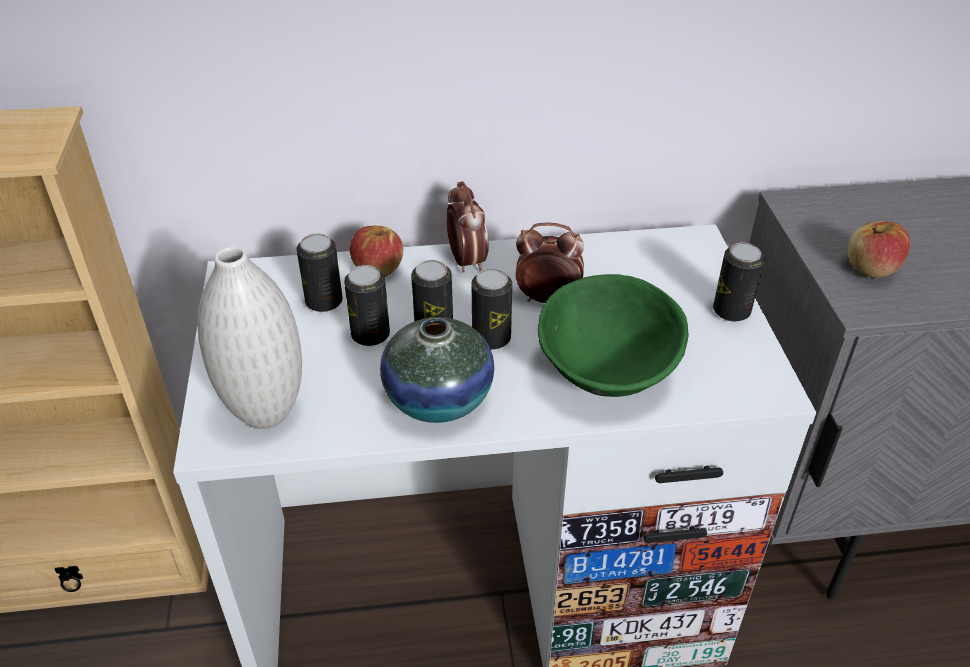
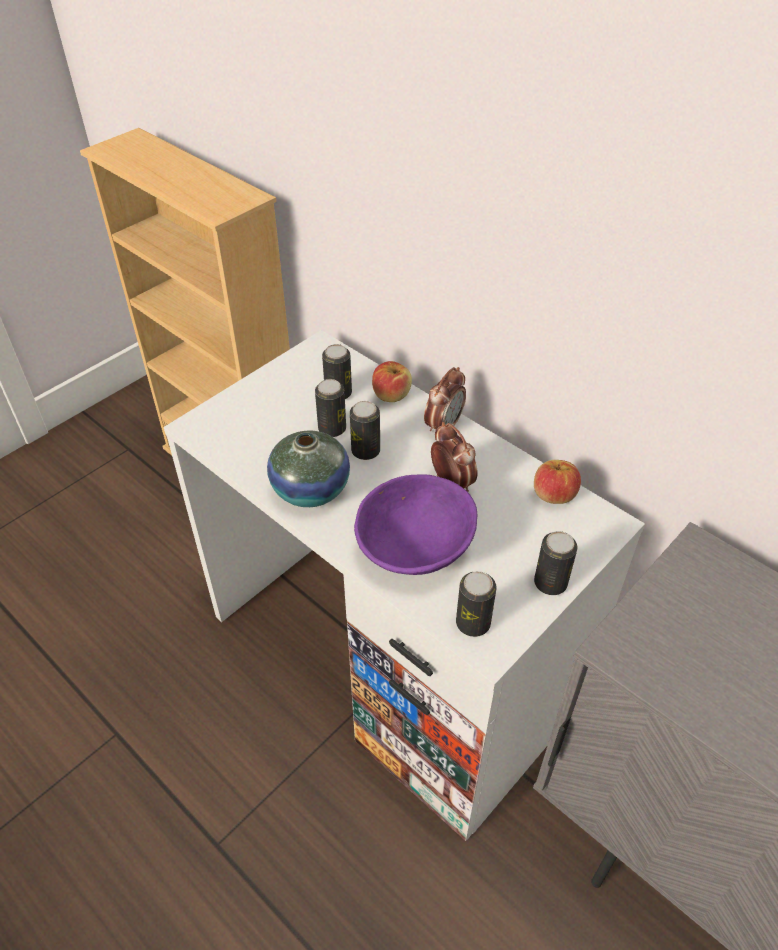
camera: 50 degrees right, 5 degrees up
white vase [198,246,302,429] -> none
can [472,268,512,350] -> can moved to [456,571,497,637]
green bowl [538,274,689,397] -> purple bowl [354,474,477,575]
apple [848,221,910,278] -> apple moved to [534,460,581,504]

